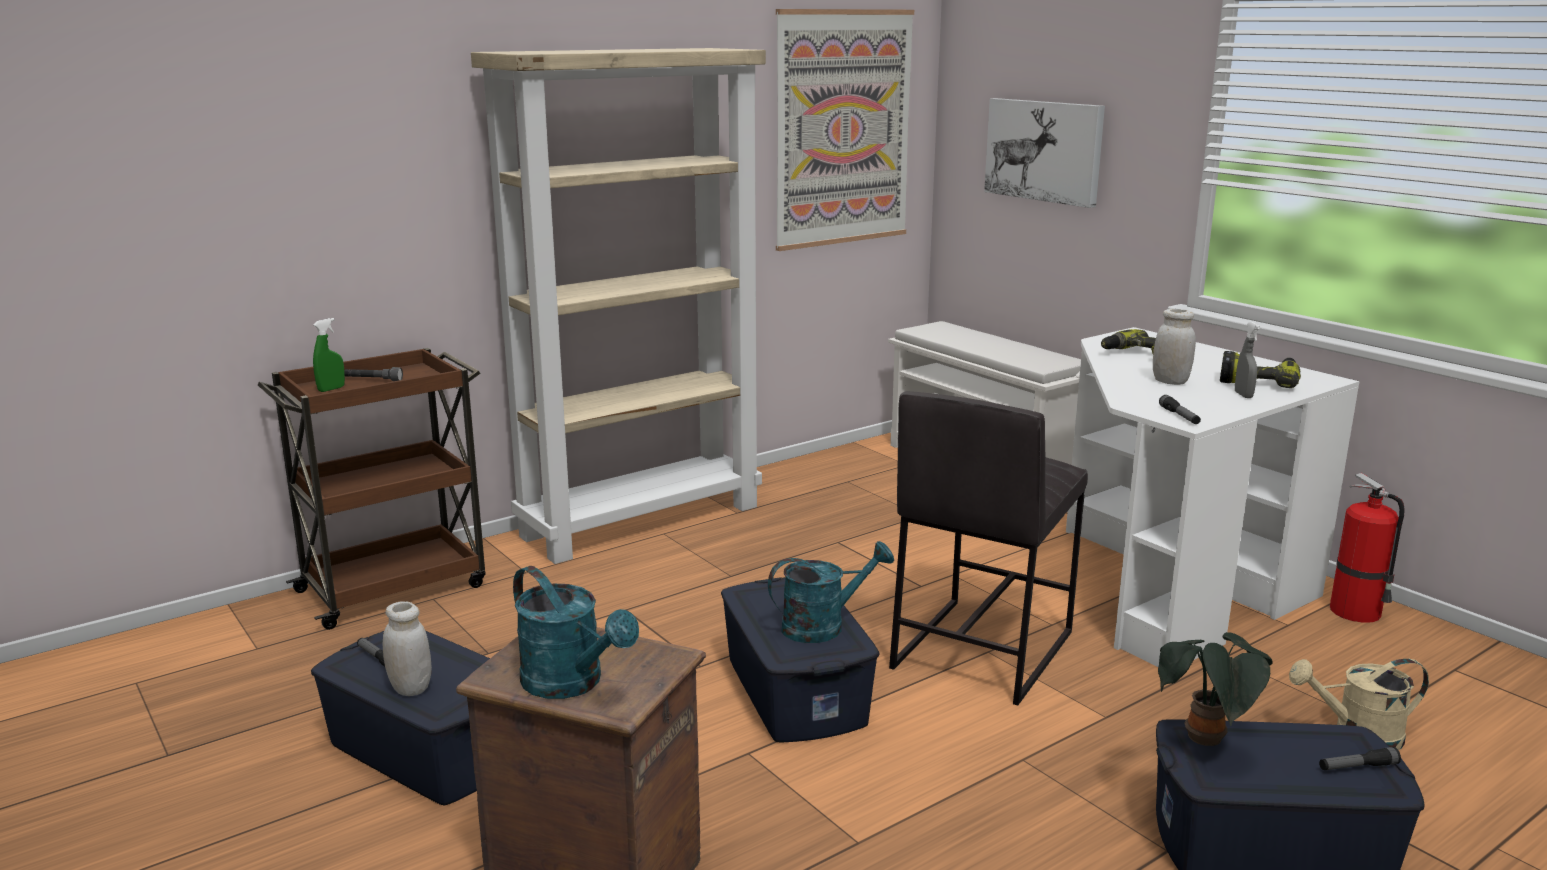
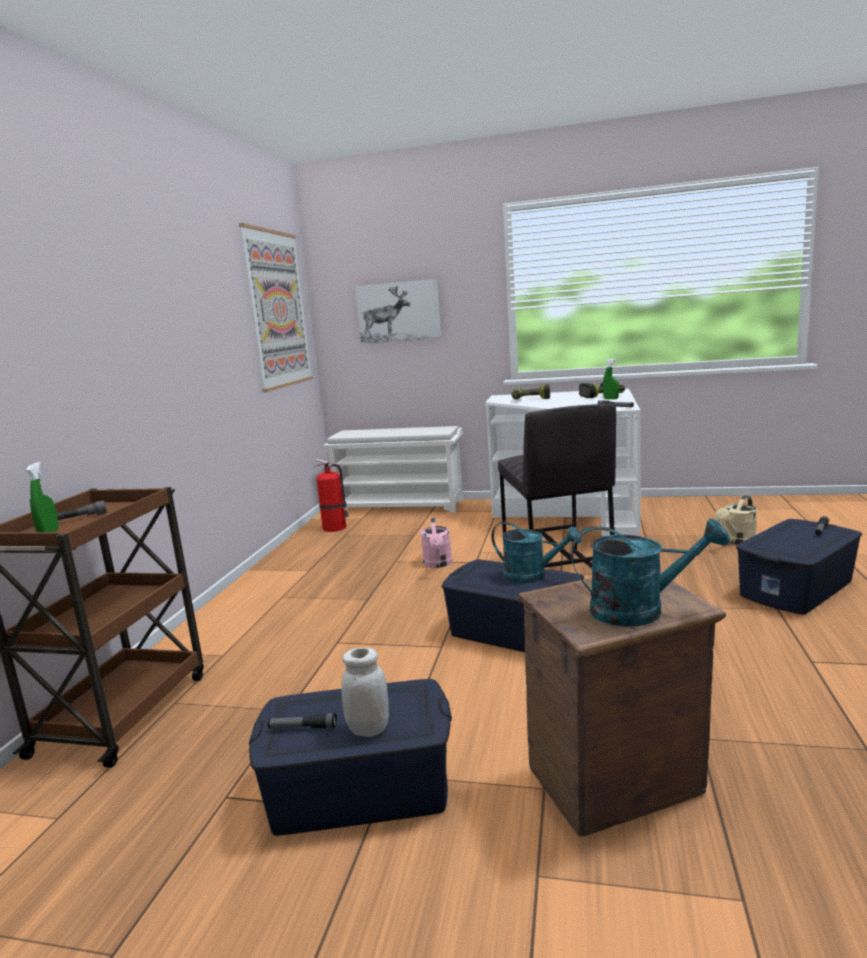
camera: 40 degrees left, 5 degrees down
beige bookcase [471,48,766,564] -> none
turquoise watering can [768,541,894,643] -> turquoise watering can turned 90 degrees clockwise [492,522,582,584]
white jar [1153,309,1196,385] -> none
potted plant [1158,632,1273,746] -> none
grey spray bottle [1235,322,1260,398] -> green spray bottle [603,359,619,399]
fire extinguisher [1330,473,1405,623] -> fire extinguisher moved to [315,459,349,532]
none -> pink watering can [420,518,453,568]

